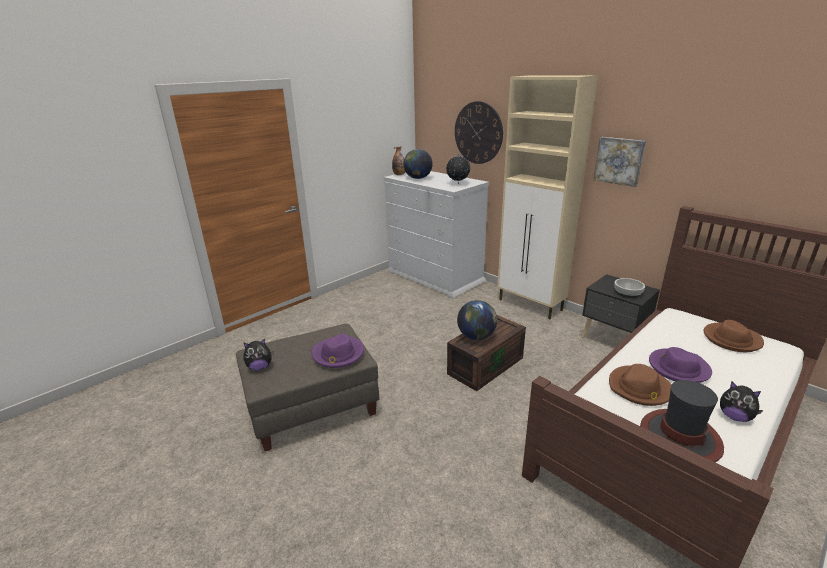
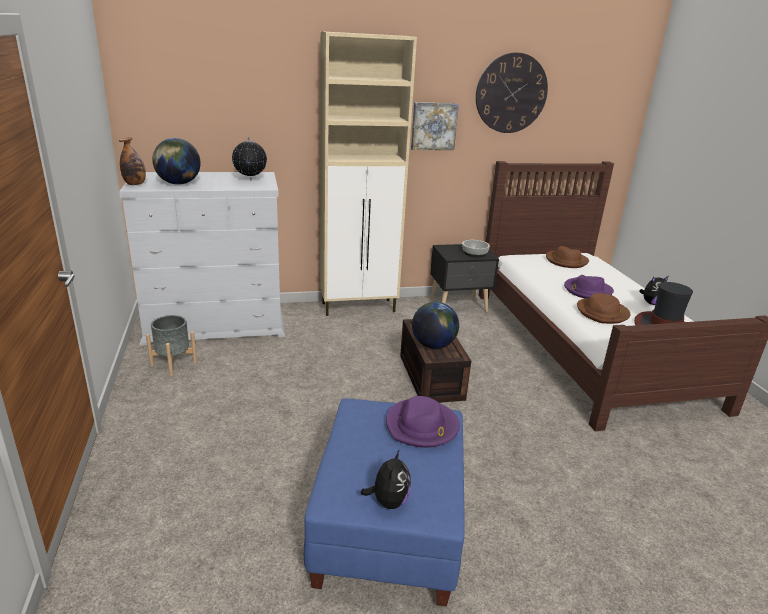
camera: 60 degrees left, 0 degrees up
grey ottoman [236,324,379,451] -> blue ottoman [304,399,465,607]
wall clock [455,101,503,164] -> wall clock moved to [476,52,548,133]
none -> grey planter [146,315,197,376]

